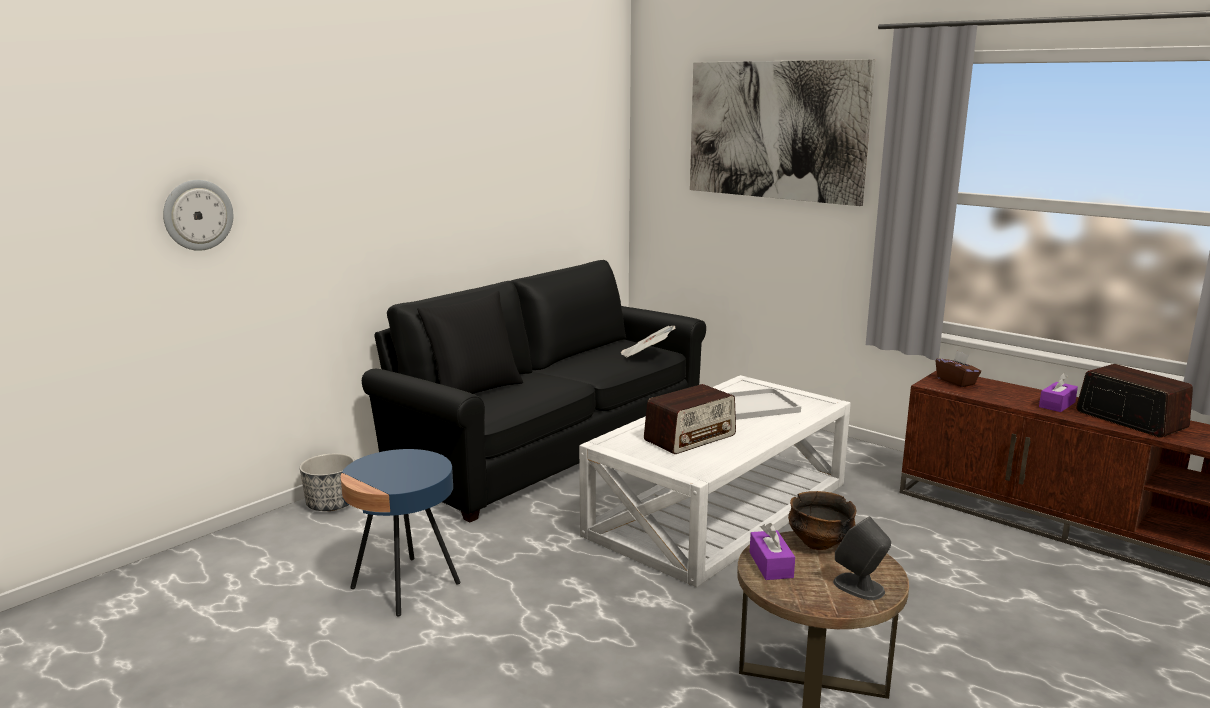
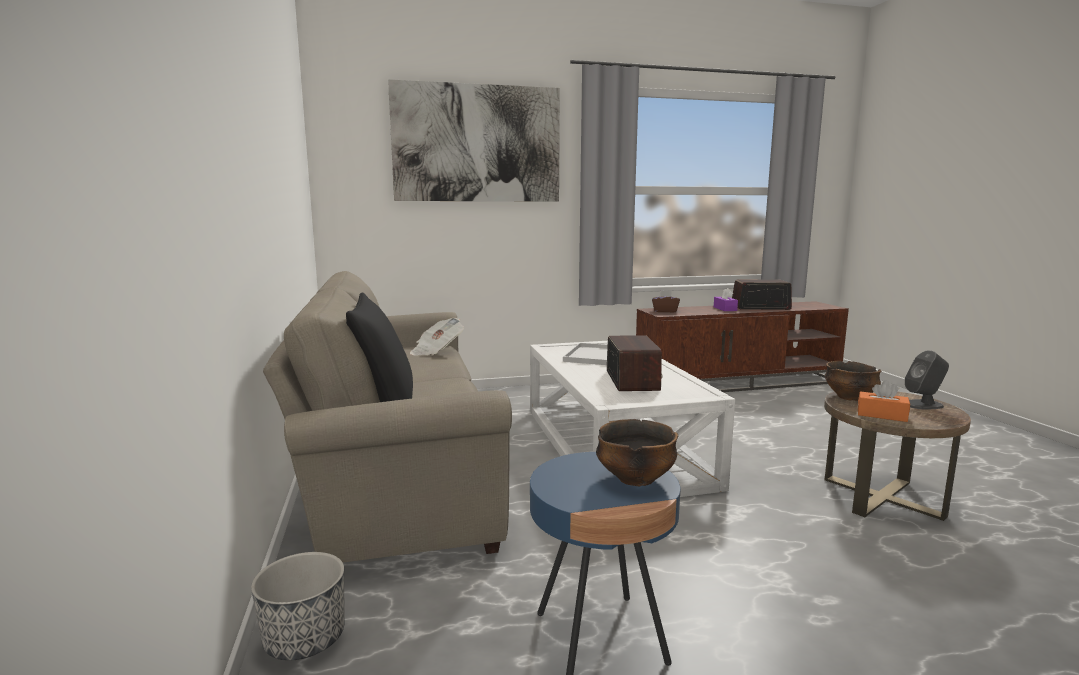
camera: 55 degrees left, 5 degrees down
wall clock [163,180,233,251] -> none
black sofa [362,260,706,522] -> beige sofa [263,271,512,563]
purple tissue box [750,523,795,580] -> orange tissue box [858,380,910,422]
none -> bowl [596,419,678,486]

